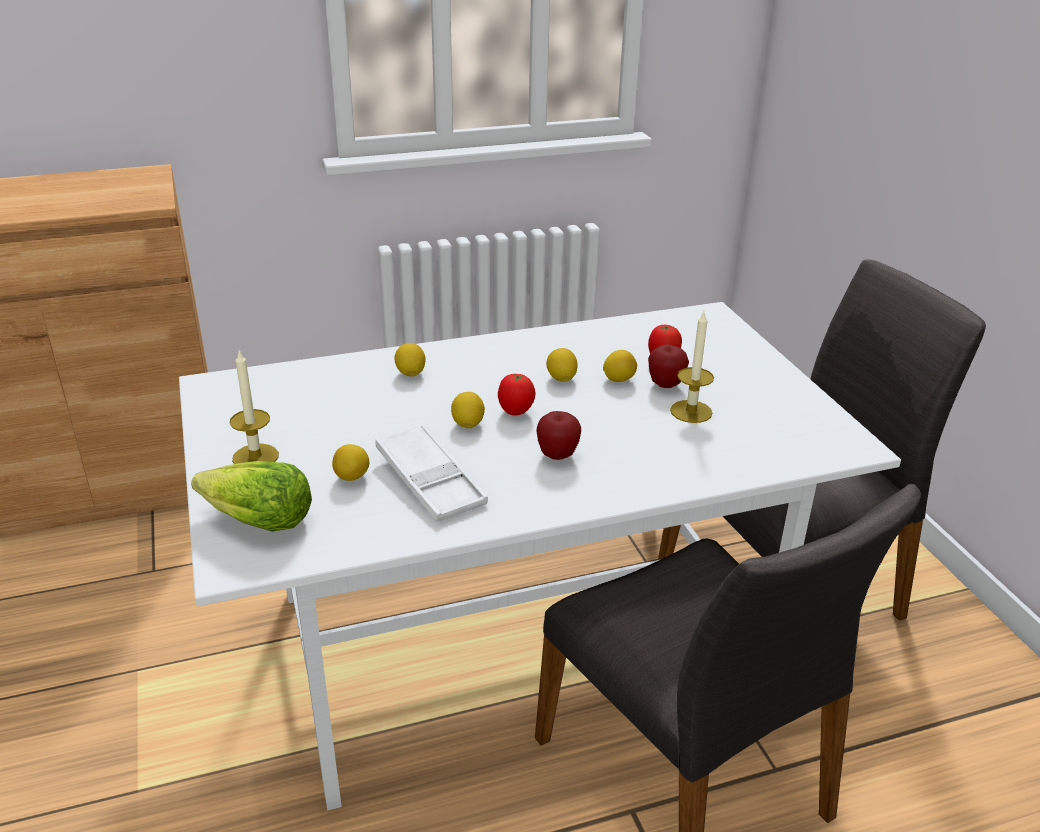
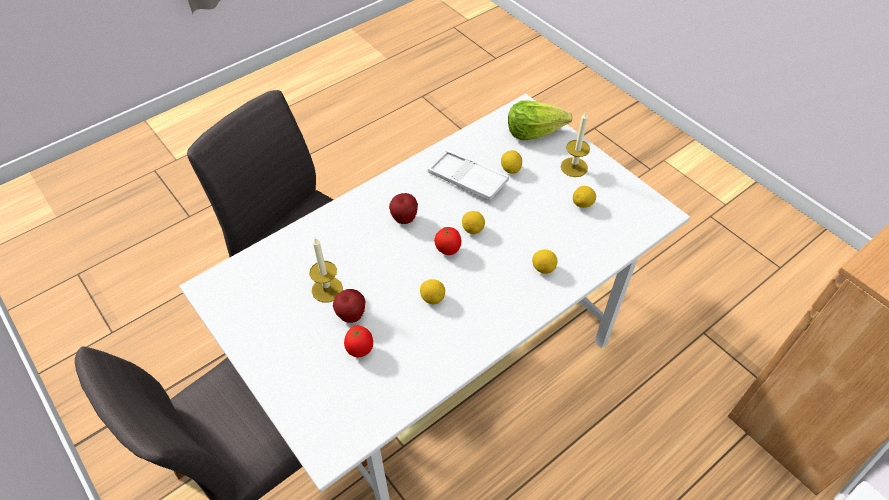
camera: 160 degrees right, 20 degrees up
lemon [603,350,637,382] -> lemon moved to [573,186,596,208]

